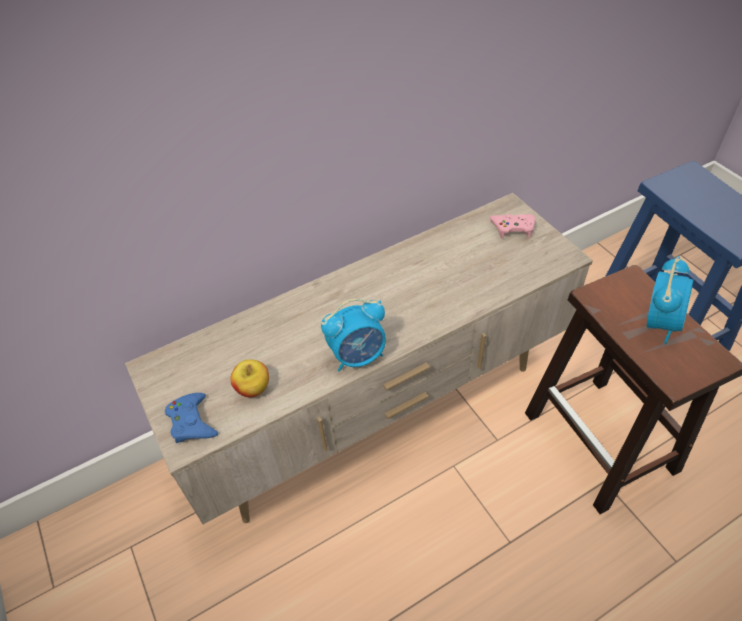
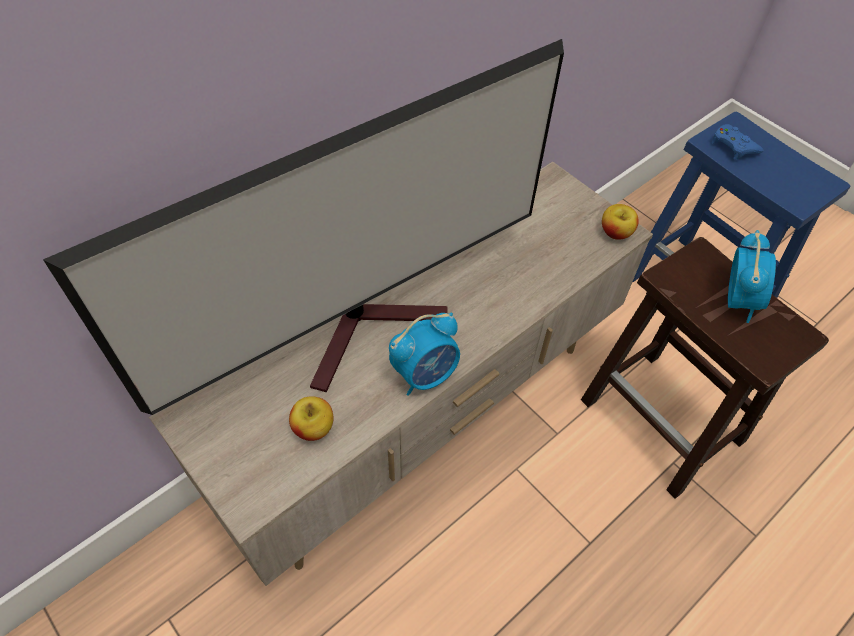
camera: 15 degrees left, 5 degrees up
blue game controller [165,393,218,443] -> blue game controller moved to [712,124,764,160]
pink game controller [490,214,535,238] -> none
none -> television [43,39,564,415]
none -> apple [602,204,639,240]

